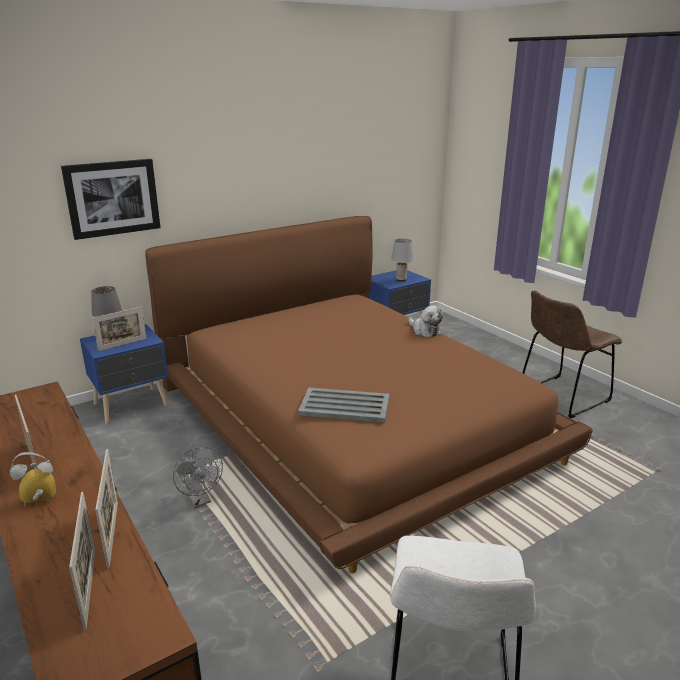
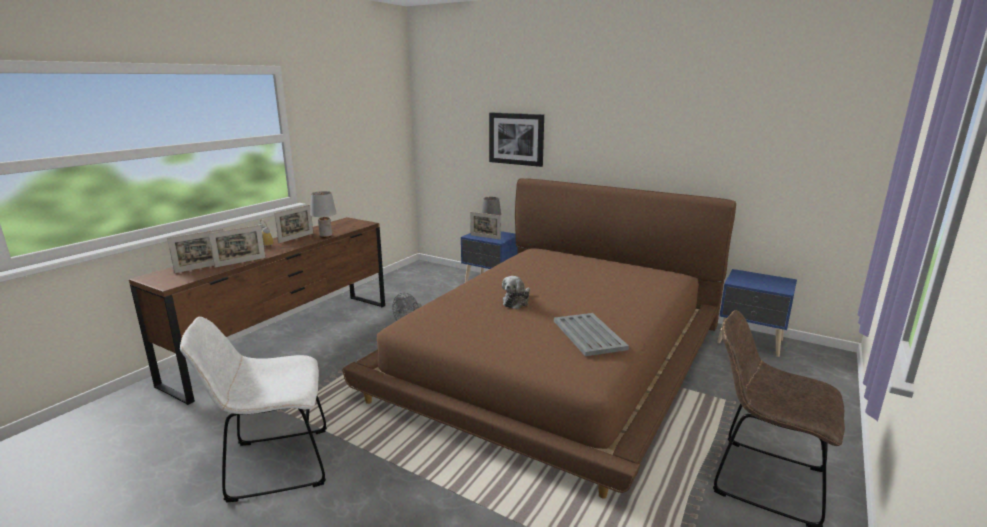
camera: 65 degrees right, 5 degrees down
grey tray [298,387,389,423] -> grey tray moved to [554,313,629,356]
grey table lamp [391,239,414,281] -> grey table lamp moved to [311,191,336,238]
plush toy [408,306,443,337] -> plush toy moved to [502,276,530,309]

